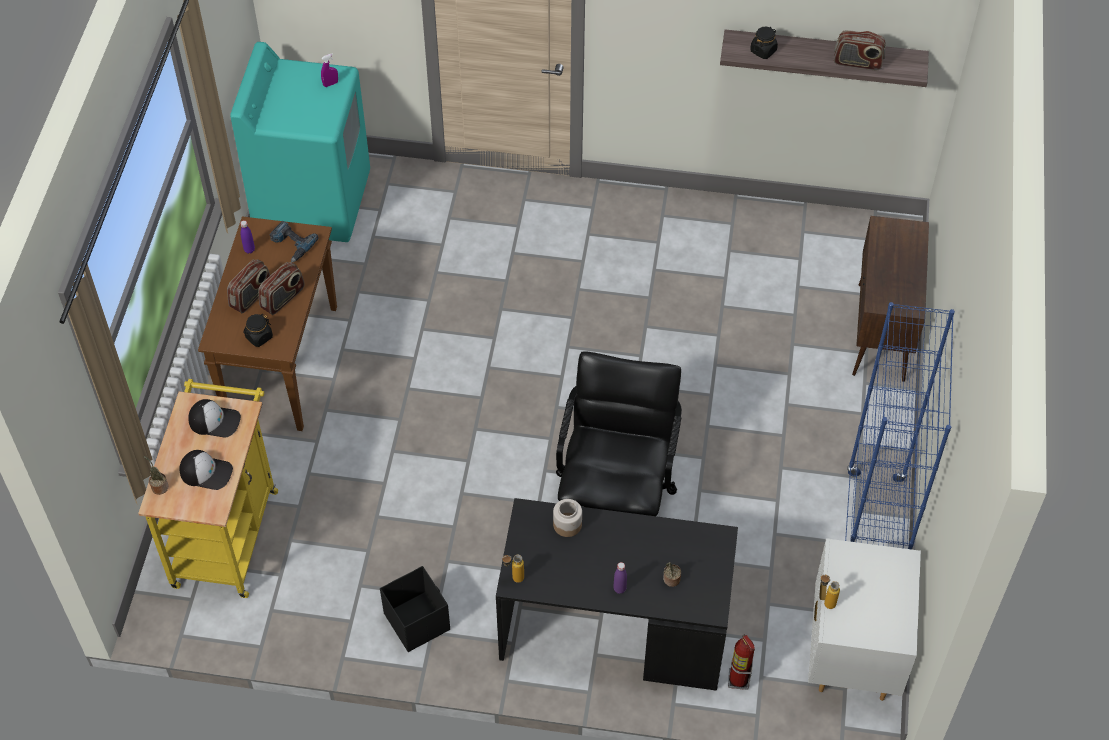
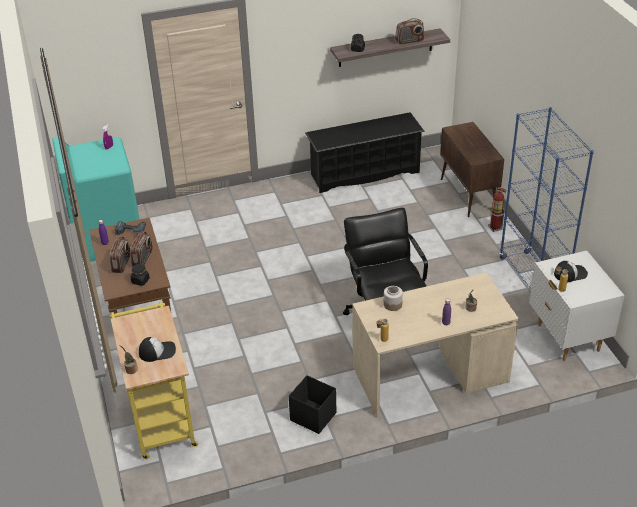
camera: 25 degrees left, 15 degrees down
cap [188,399,241,437] -> cap moved to [554,261,588,282]
black desk [496,498,738,691] -> beige desk [353,272,519,416]
fire extinguisher [728,634,755,690] -> fire extinguisher moved to [488,187,506,232]
none -> black shoe rack [305,112,425,193]

